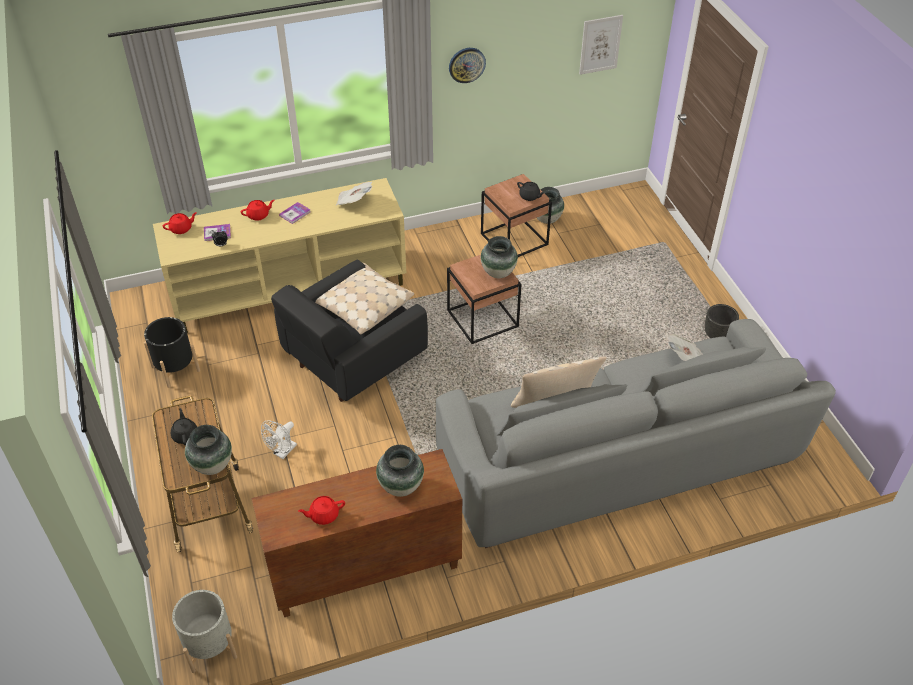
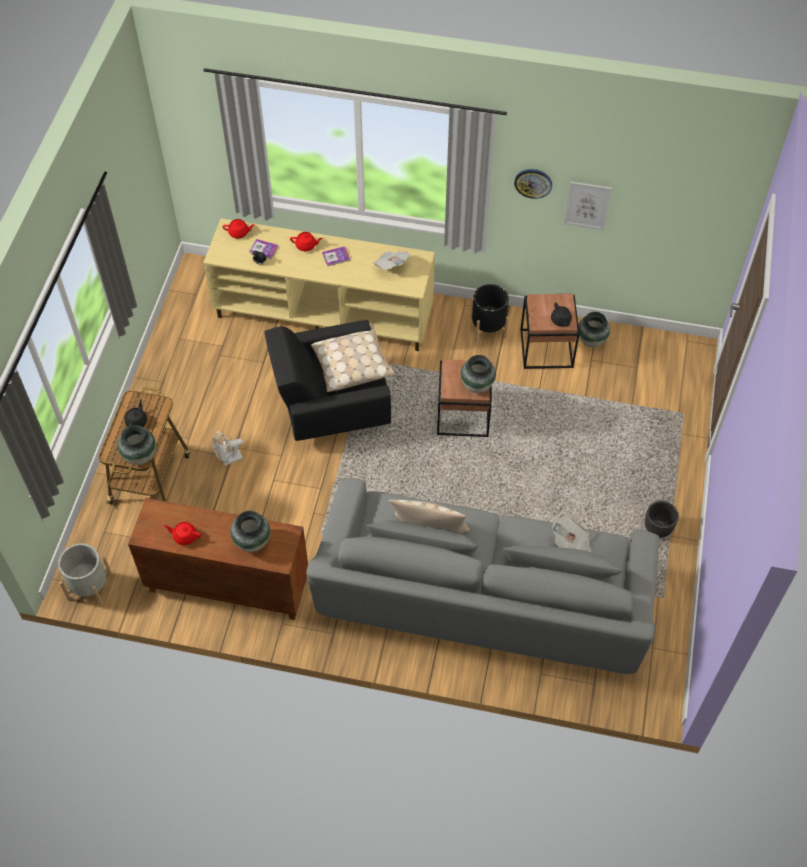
camera: 30 degrees right, 10 degrees up
black planter [144,317,200,388] -> black planter moved to [470,284,509,342]
picture [579,15,623,75] -> picture moved to [564,181,612,230]

